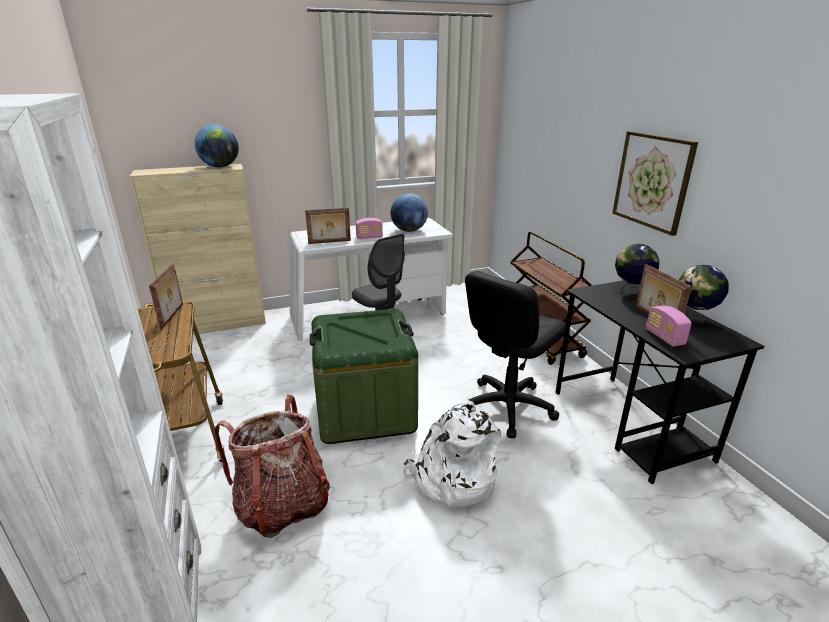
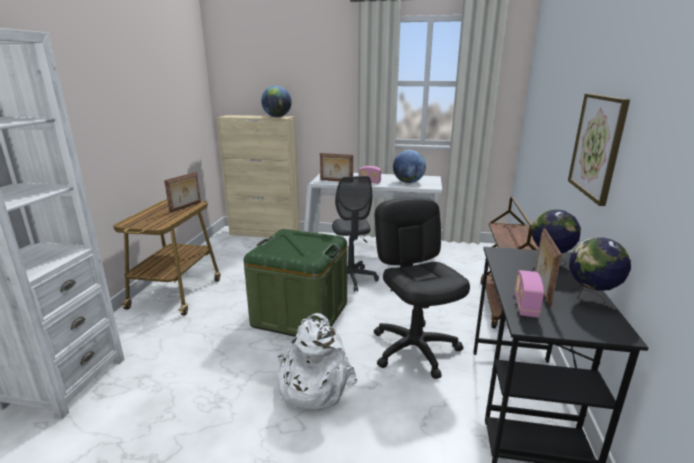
camera: 30 degrees right, 5 degrees down
backpack [214,395,330,538] -> none
black office chair [461,271,567,438] -> black office chair turned 90 degrees clockwise [374,197,470,379]

